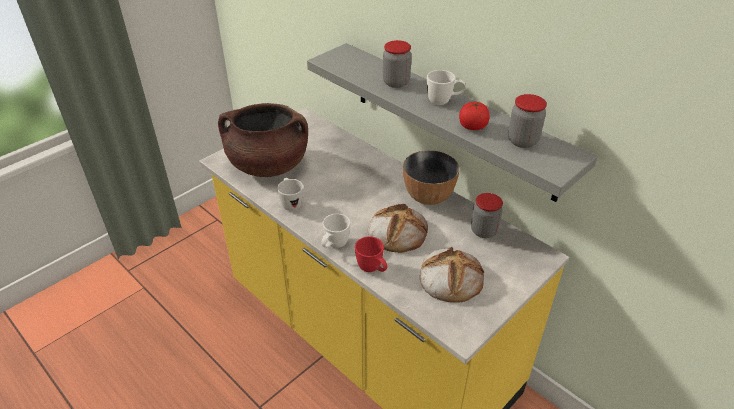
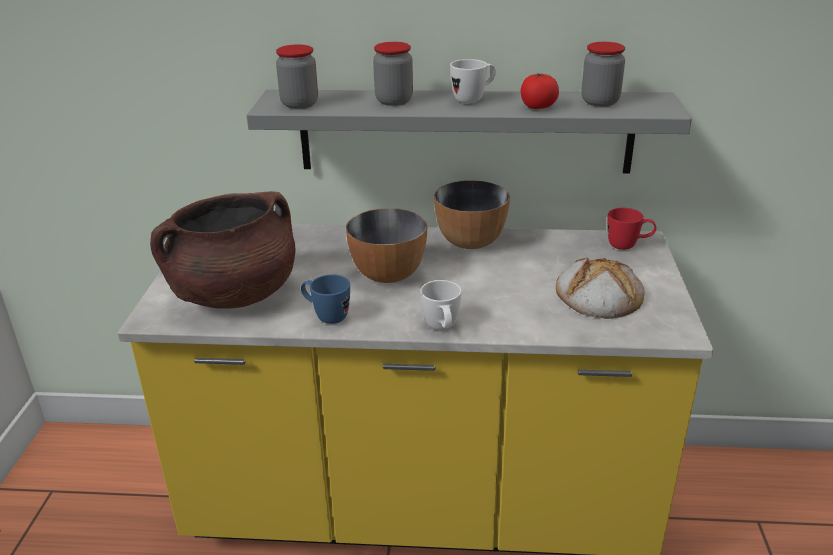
camera: 40 degrees left, 10 degrees down
white mug [277,178,303,211] -> blue mug [301,274,350,324]
red mug [355,236,387,272] -> red mug moved to [607,208,656,250]
bread [368,204,428,253] -> none
jar [471,193,503,238] -> jar moved to [276,44,318,109]
none -> bowl [346,208,427,283]

